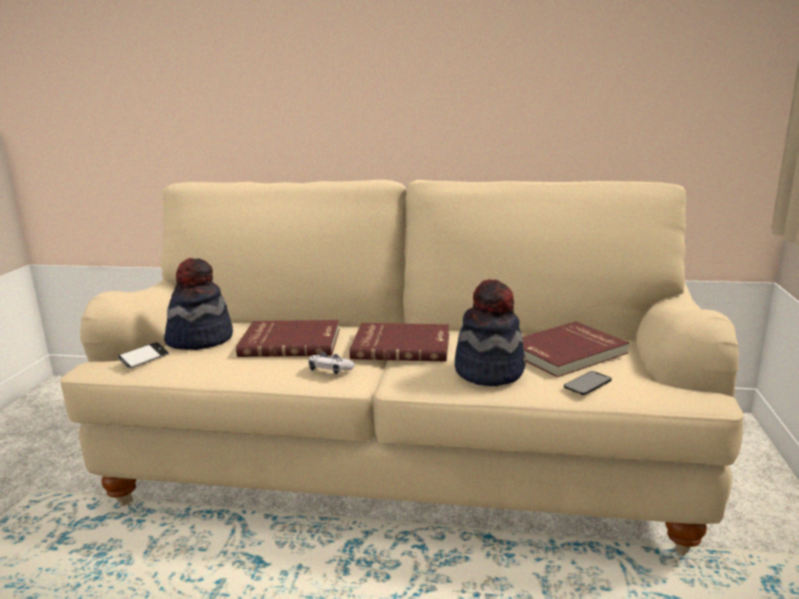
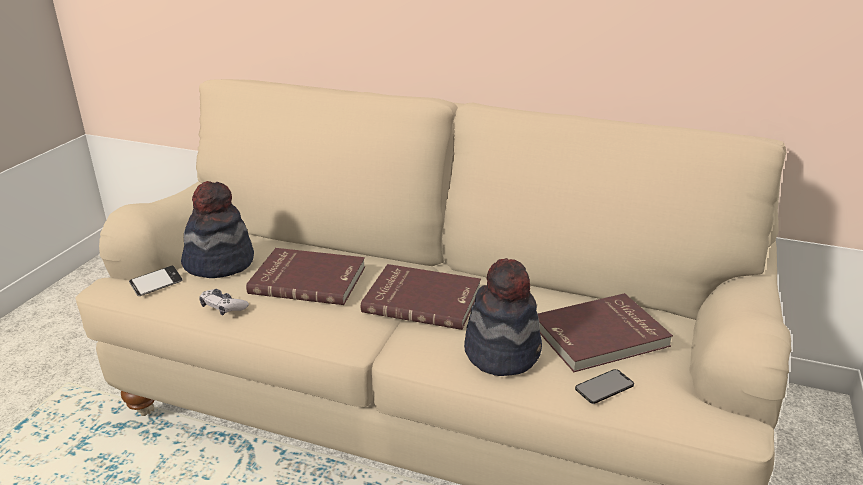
camera: 10 degrees right, 10 degrees up
game controller [309,352,355,374] -> game controller moved to [199,289,249,315]

